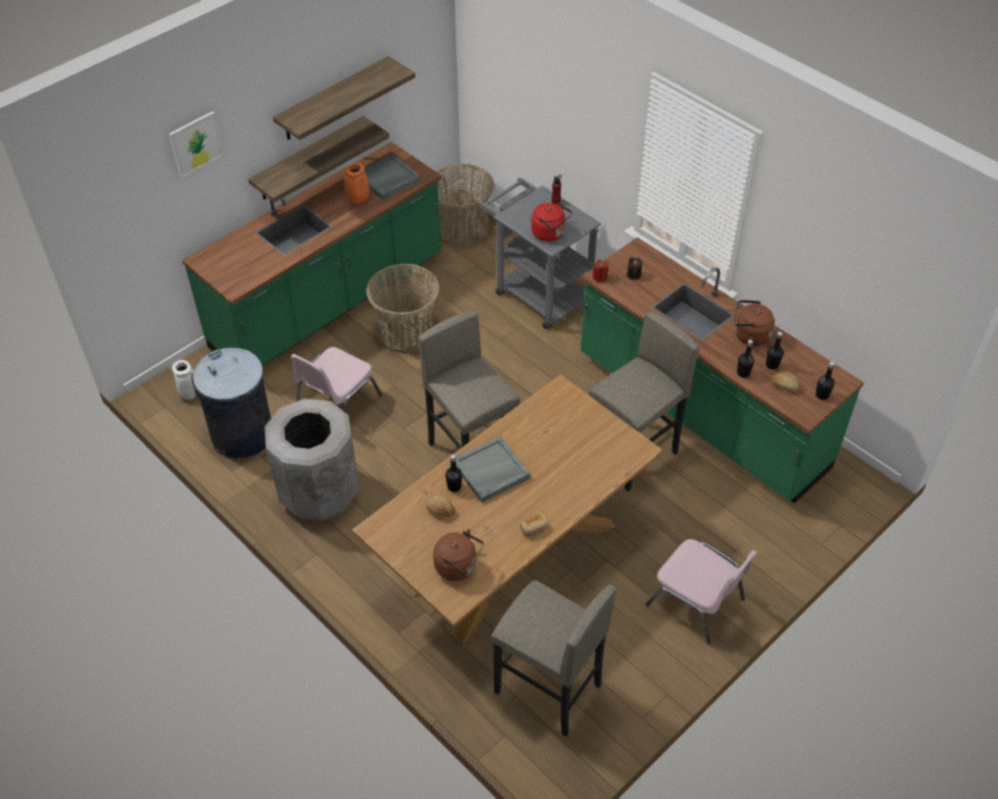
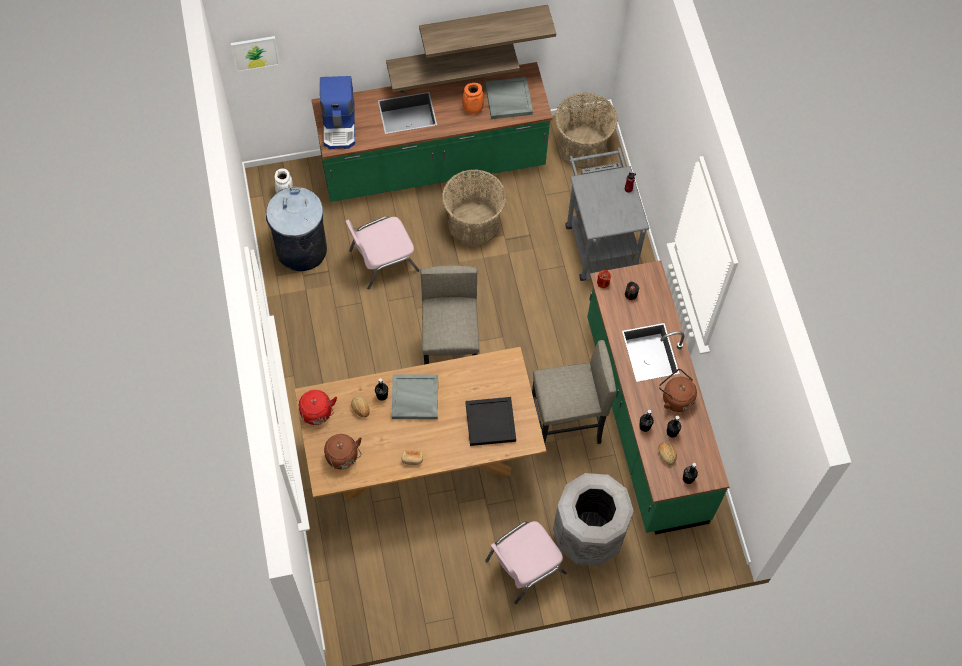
camera: 30 degrees right, 15 degrees up
picture [169,111,224,177] -> picture moved to [231,36,280,72]
grey trash can [265,398,359,521] -> grey trash can moved to [553,473,634,566]
grey stool [491,580,617,736] -> none
red kettle [531,202,572,241] -> red kettle moved to [299,390,337,425]
pink chair [645,539,757,644] -> pink chair turned 75 degrees clockwise [485,521,566,604]
none -> coffee machine [320,76,355,149]
none -> black tray [465,397,516,446]

